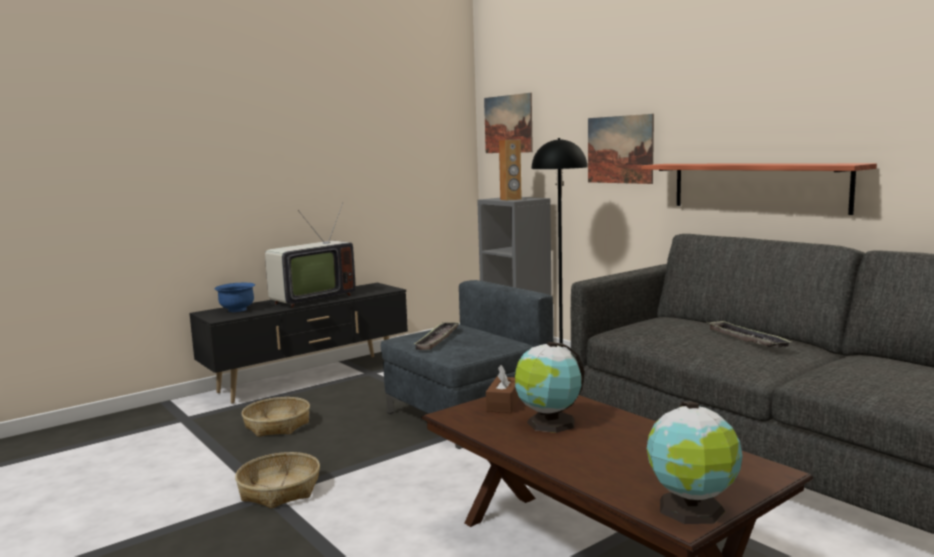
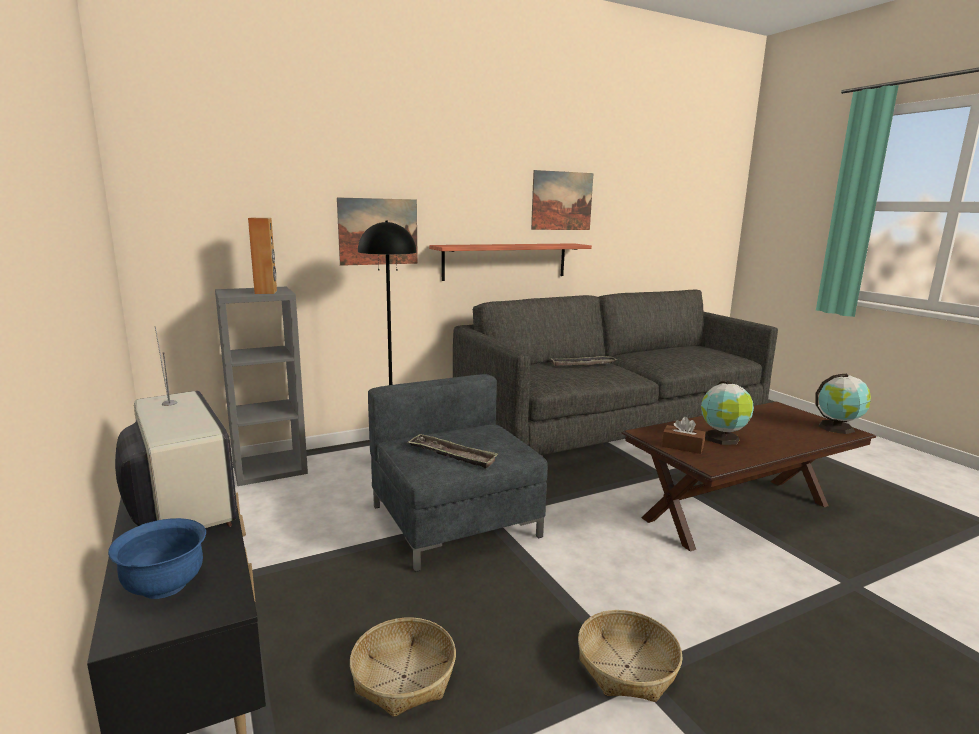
camera: 80 degrees left, 5 degrees up
picture [484,93,533,153] -> picture moved to [531,170,593,230]

